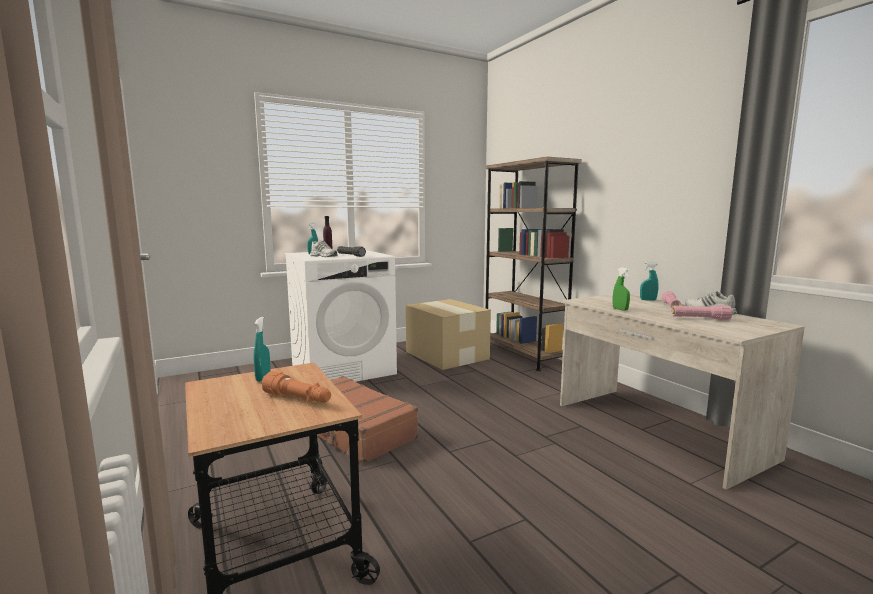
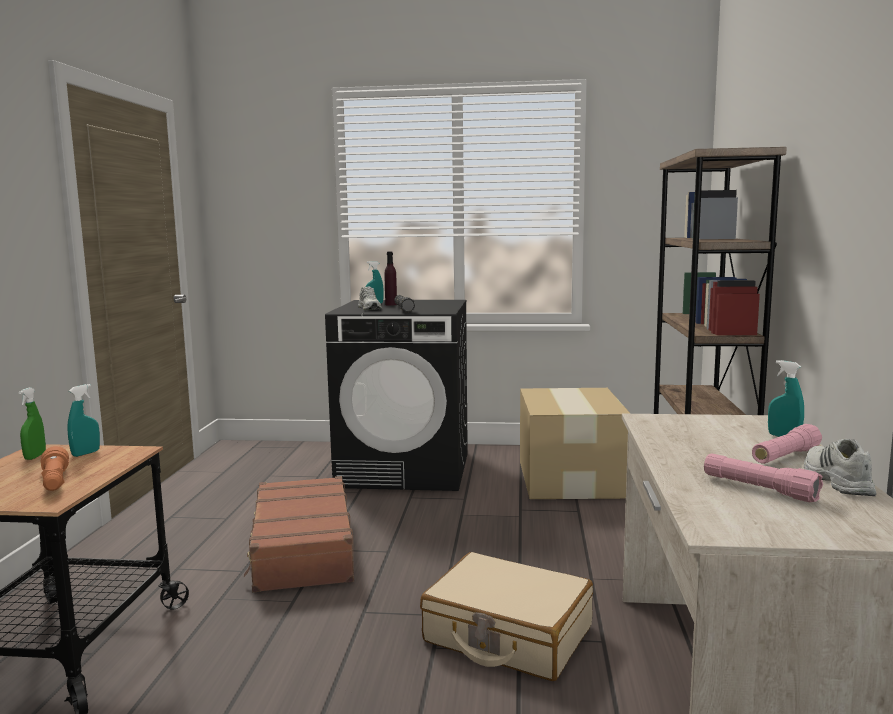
camera: 35 degrees right, 0 degrees up
white washing machine [285,250,397,382] -> black washing machine [325,300,468,491]
green spray bottle [613,268,630,311] -> green spray bottle moved to [19,387,46,460]
none -> beige suitcase [420,552,593,681]

